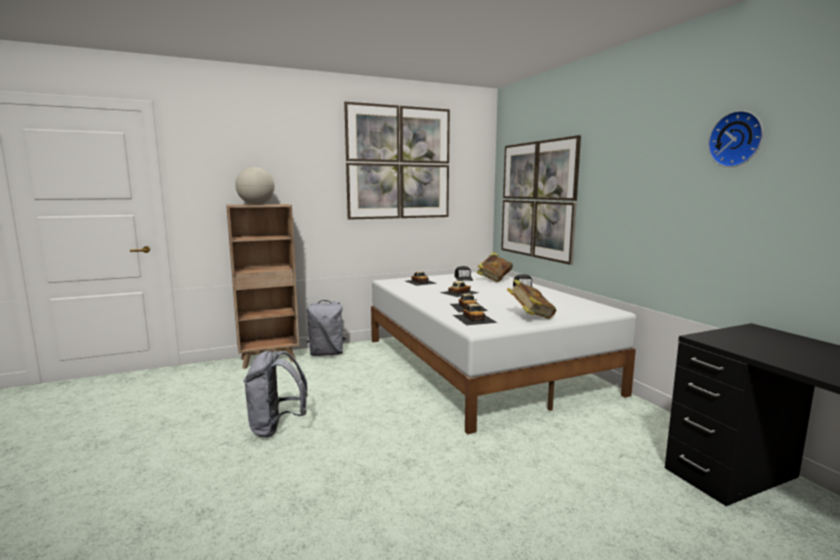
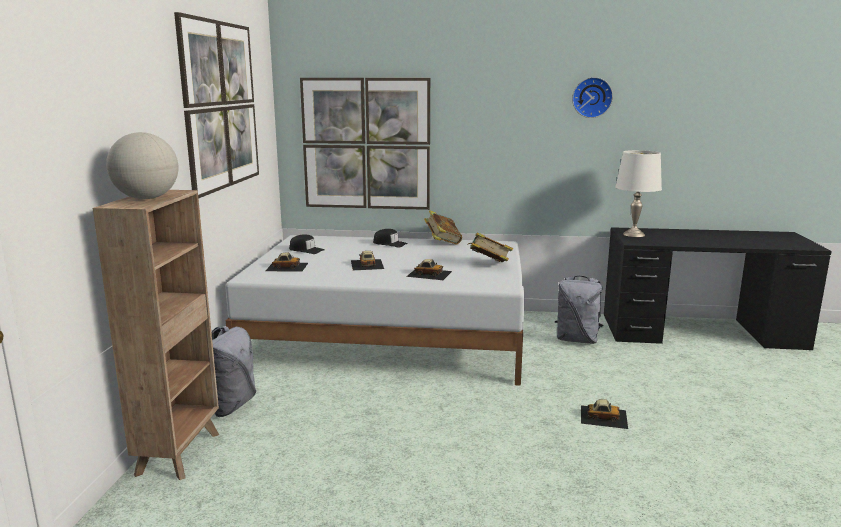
camera: 60 degrees left, 5 degrees up
grey backpack [244,350,308,438] -> grey backpack moved to [555,276,603,344]
toy car [453,304,497,325] -> toy car moved to [581,399,628,429]
book [477,252,513,283] -> book moved to [424,211,462,245]
none -> white table lamp [615,150,662,237]

